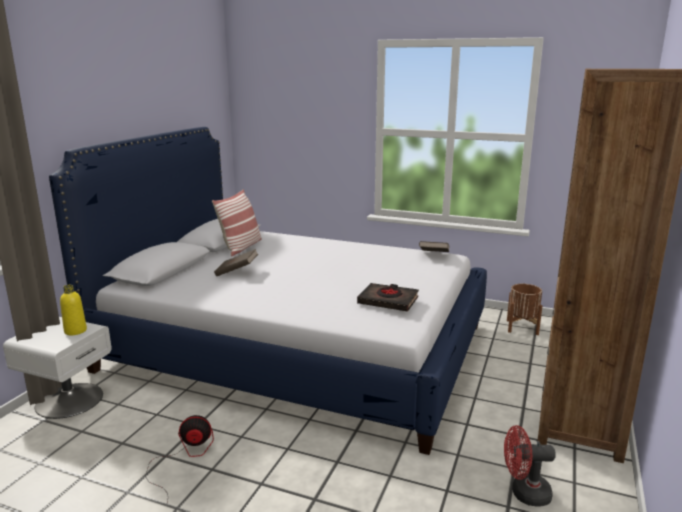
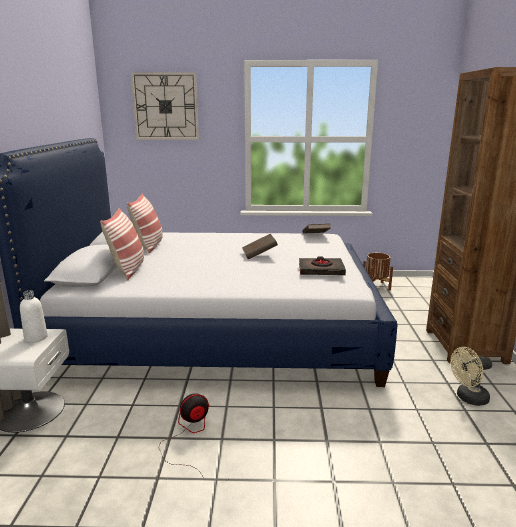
camera: 20 degrees left, 0 degrees up
yellow bottle [60,285,87,335] -> white bottle [20,290,48,343]
brown book [214,249,258,276] -> brown book moved to [242,234,278,259]
red fan [504,425,556,507] -> beige fan [451,347,492,406]
none -> pillow [100,208,144,280]
none -> wall clock [131,72,199,140]

